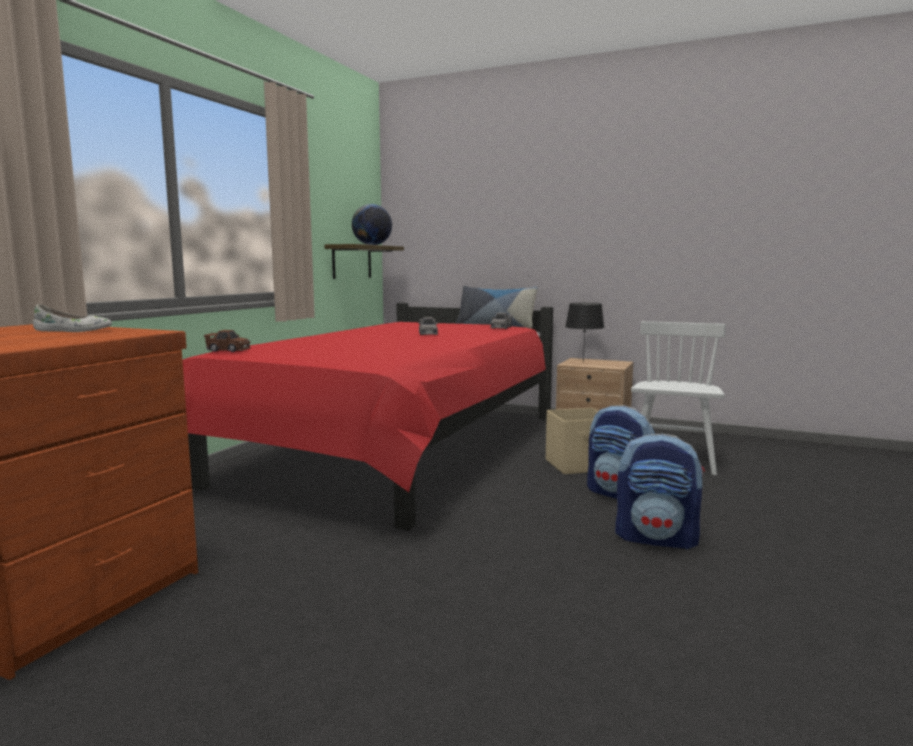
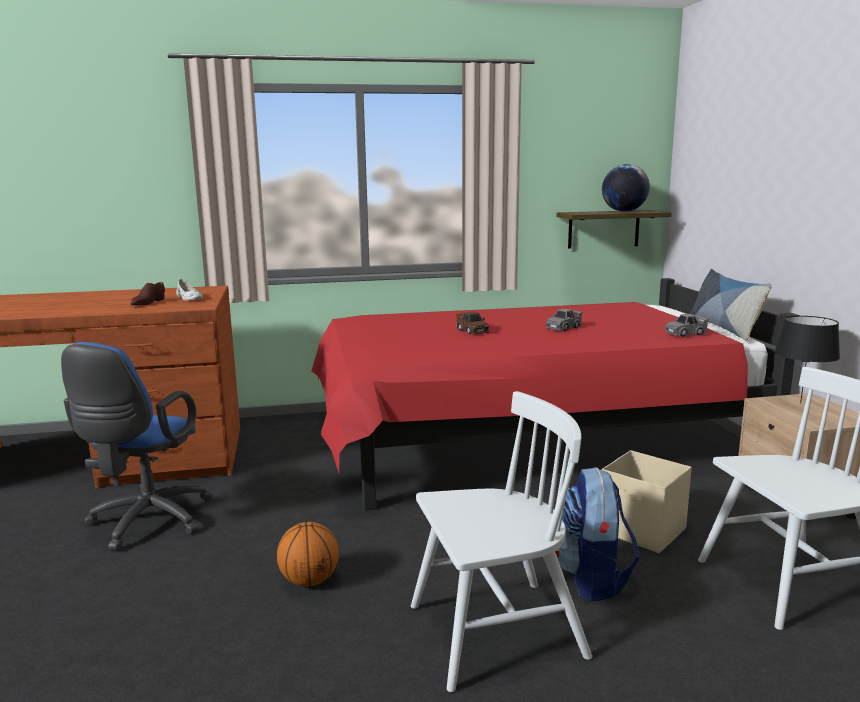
camera: 55 degrees right, 5 degrees up
brown toy car [204,330,251,352] -> brown toy car moved to [456,312,490,335]
backpack [615,434,705,549] -> white chair [411,391,592,692]
none -> blue office chair [61,342,213,551]
none -> brown shoe [131,282,165,305]
none -> basketball [277,522,339,587]

